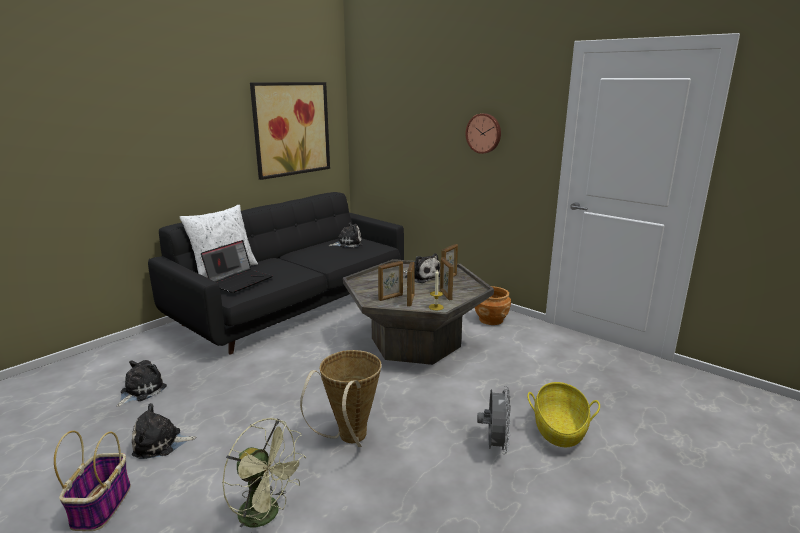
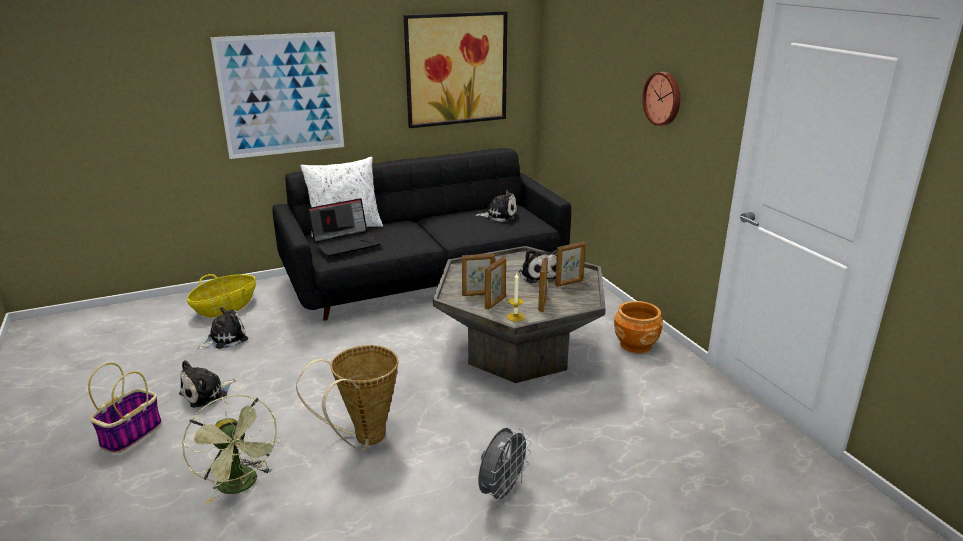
camera: 25 degrees right, 5 degrees up
plush toy [132,403,196,459] -> plush toy turned 60 degrees counterclockwise [179,360,235,408]
basket [527,382,600,447] -> basket moved to [187,274,256,318]
none -> picture [211,32,344,159]

